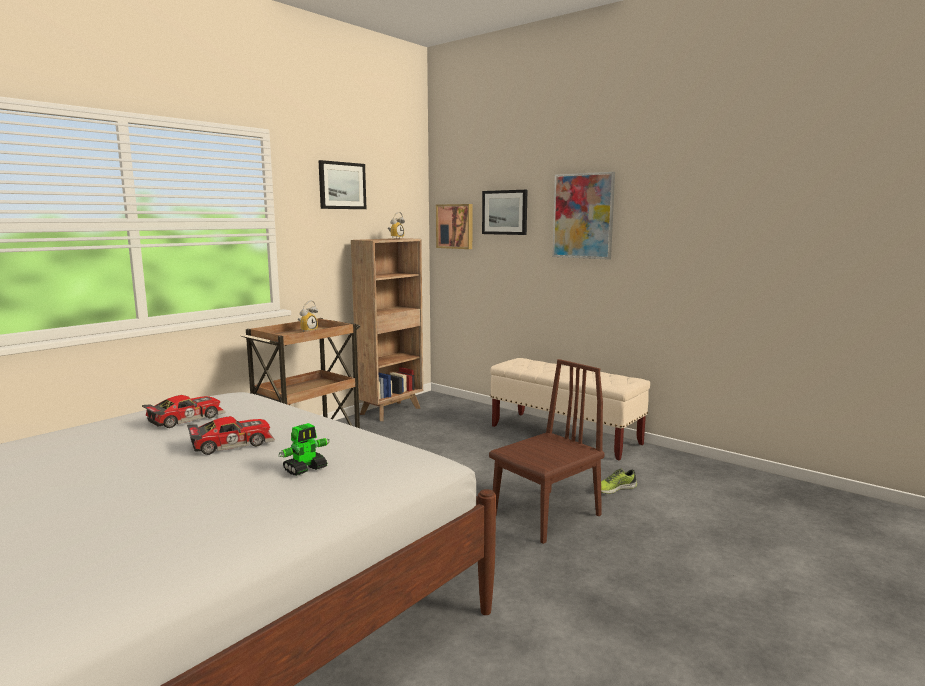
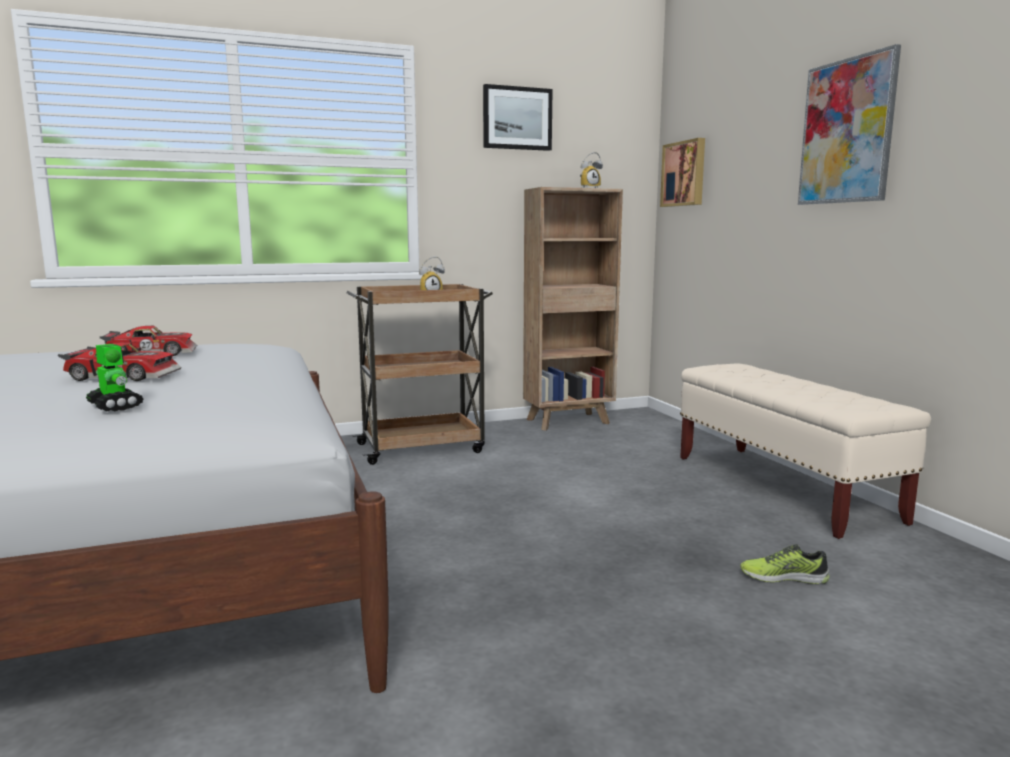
camera: 30 degrees right, 0 degrees up
toy robot [279,423,330,476] -> toy robot turned 120 degrees counterclockwise [86,344,143,412]
picture [482,190,527,235] -> none
brown chair [489,359,605,544] -> none

